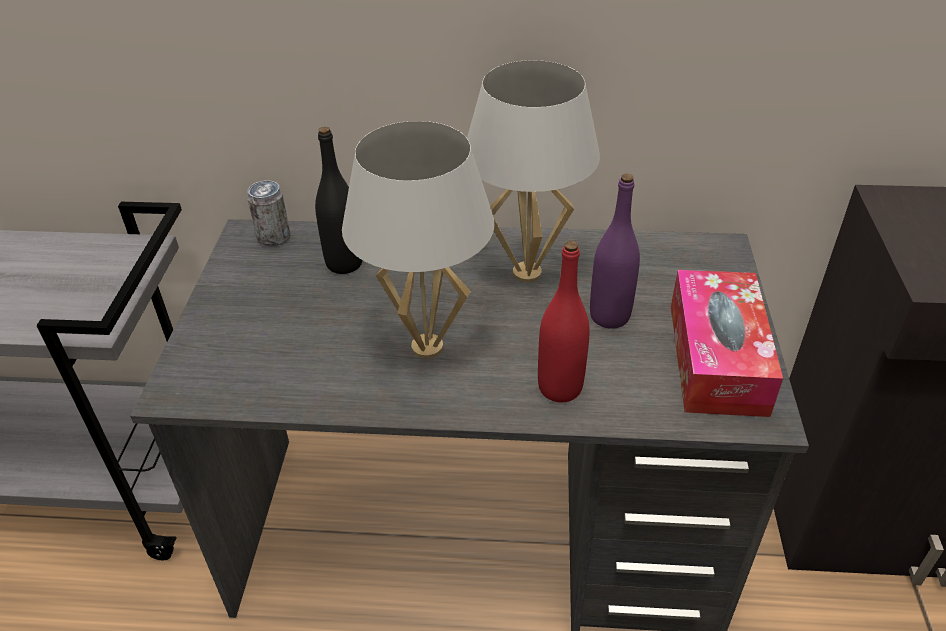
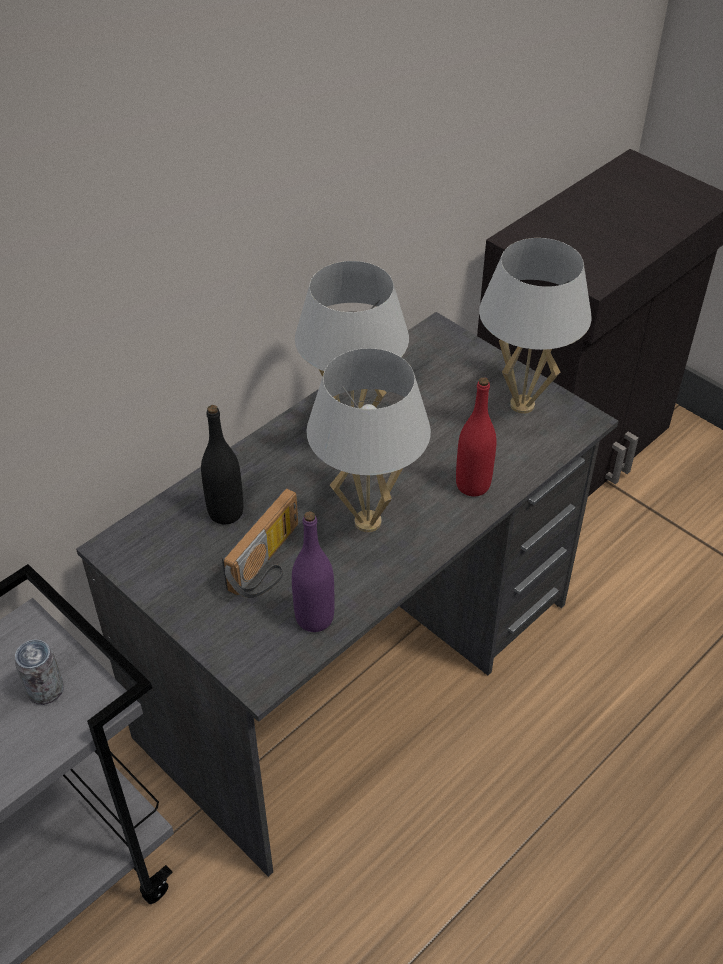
camera: 50 degrees left, 5 degrees up
can [248,180,291,246] -> can moved to [15,639,64,705]
purple bottle [590,174,640,329] -> purple bottle moved to [292,511,334,632]
tissue box [671,270,783,417] -> white table lamp [479,238,592,414]
none -> radio [222,488,298,598]

